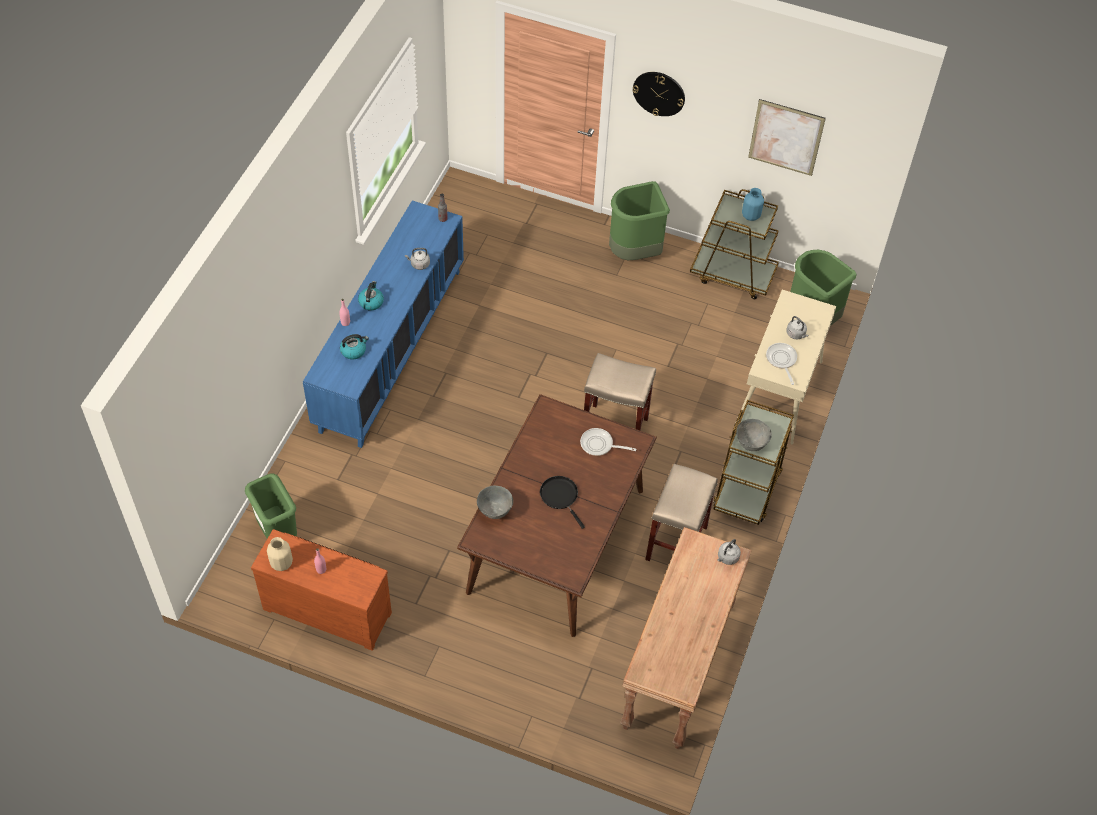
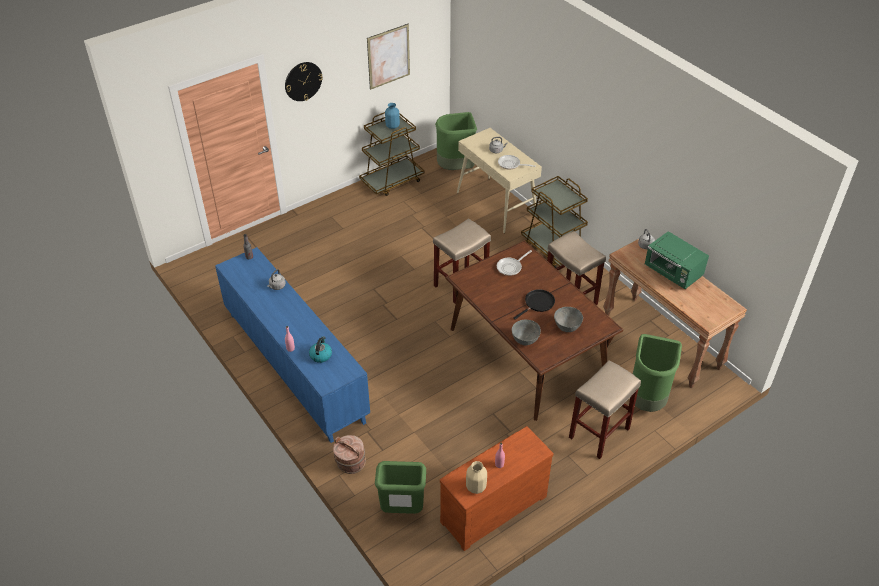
camera: 55 degrees left, 10 degrees down
kettle [358,281,384,311] -> none
black frying pan [540,476,585,529] -> black frying pan turned 135 degrees clockwise [514,289,555,320]
green trash can [609,181,670,260] -> green trash can moved to [633,334,682,412]
grey bowl [736,419,772,451] -> grey bowl moved to [554,307,583,332]
none -> brown bucket [333,435,366,474]
none -> beige stool [569,360,641,459]
none -> green microwave [645,231,709,289]

